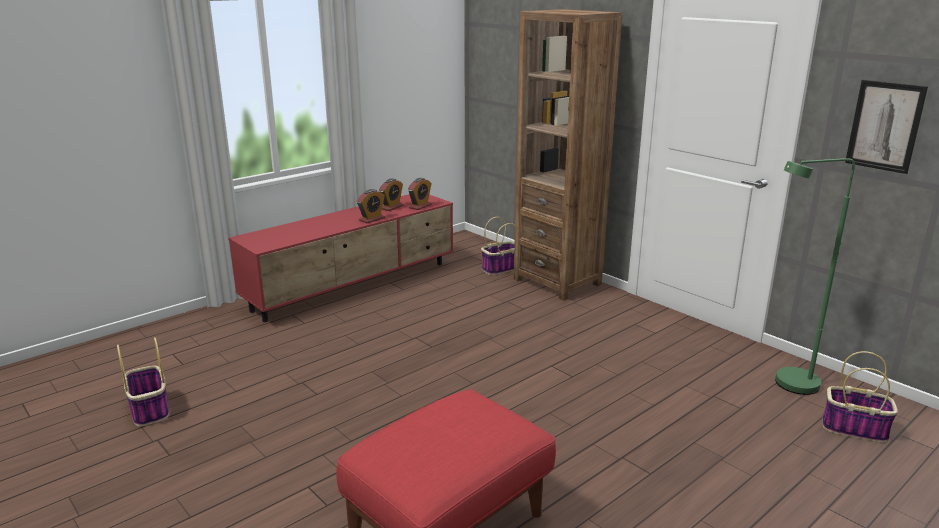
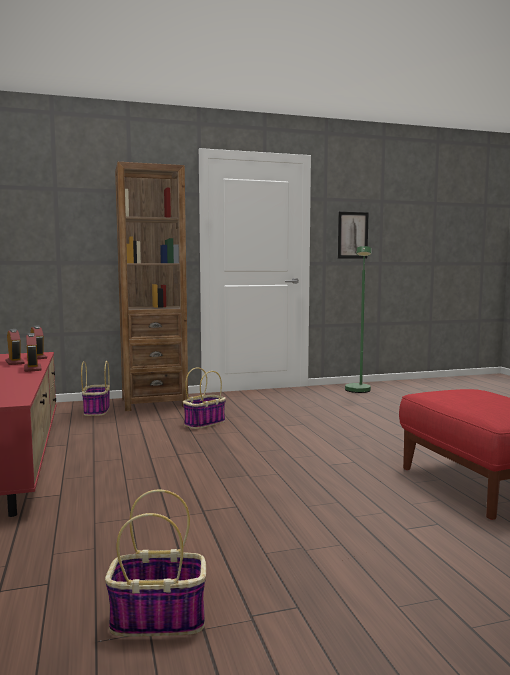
camera: 65 degrees left, 15 degrees down
basket [822,351,898,443] -> basket moved to [183,368,226,429]

